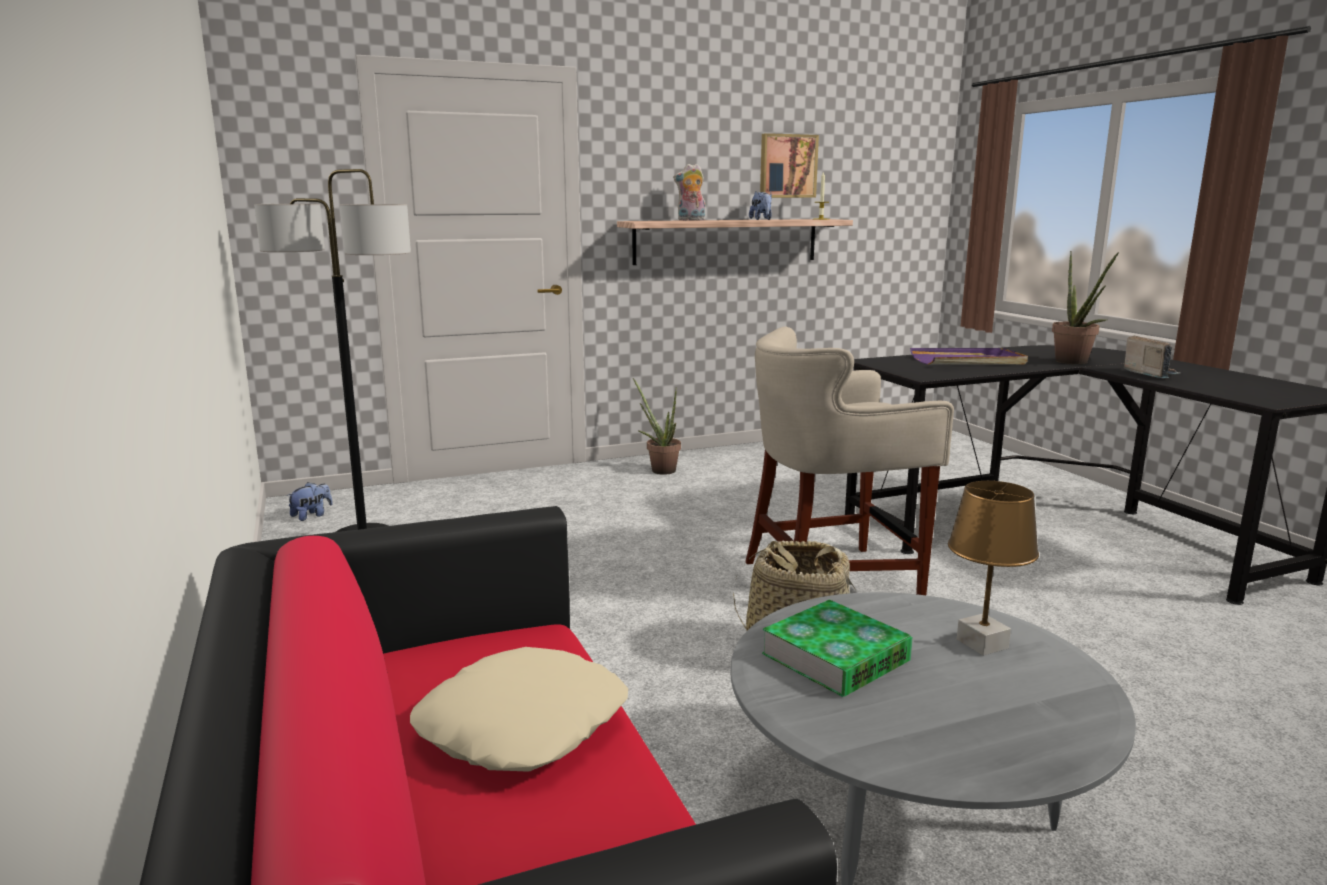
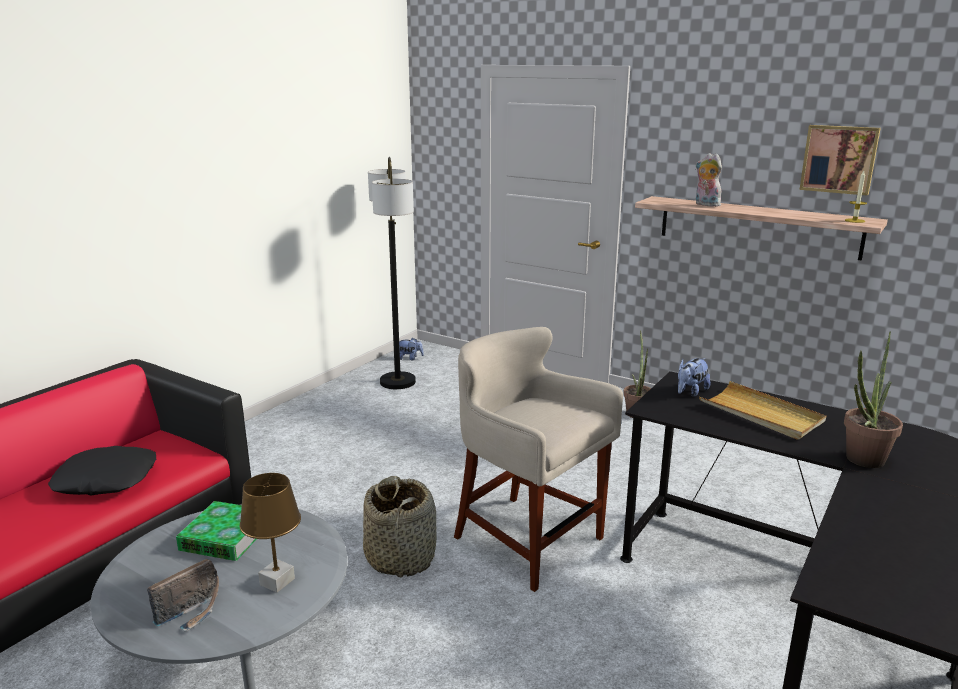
camera: 55 degrees right, 5 degrees up
beige pillow [410,647,628,772] -> black pillow [48,446,156,496]
plush toy [749,191,772,220] -> plush toy moved to [678,358,711,397]
purple tray [910,348,1028,365] -> beige tray [699,381,826,440]
radio [1124,335,1180,378] -> radio moved to [147,559,219,632]

